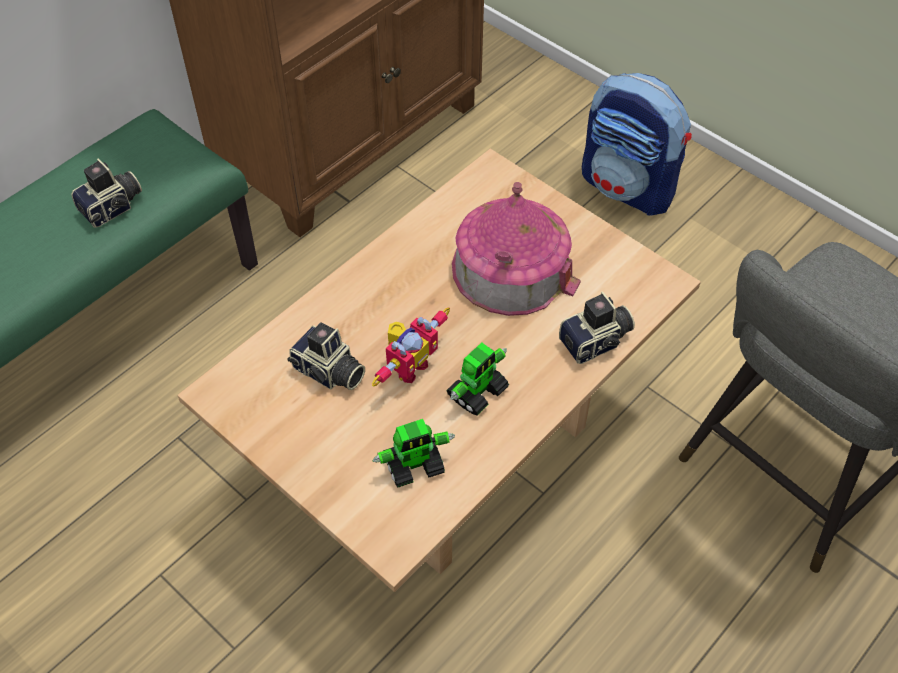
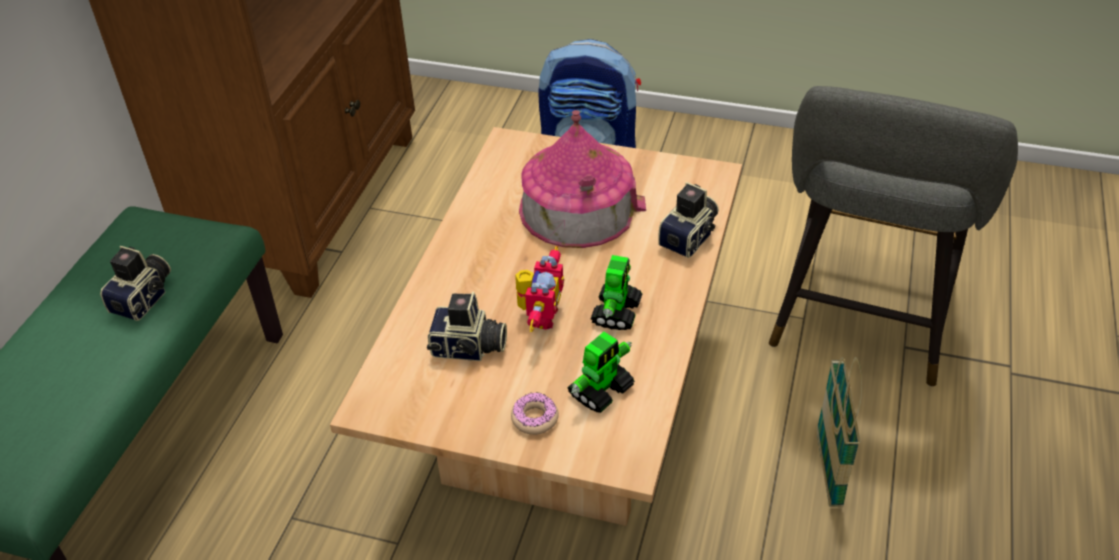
camera: 25 degrees left, 10 degrees down
none -> donut [511,393,559,435]
none -> basket [817,357,862,507]

